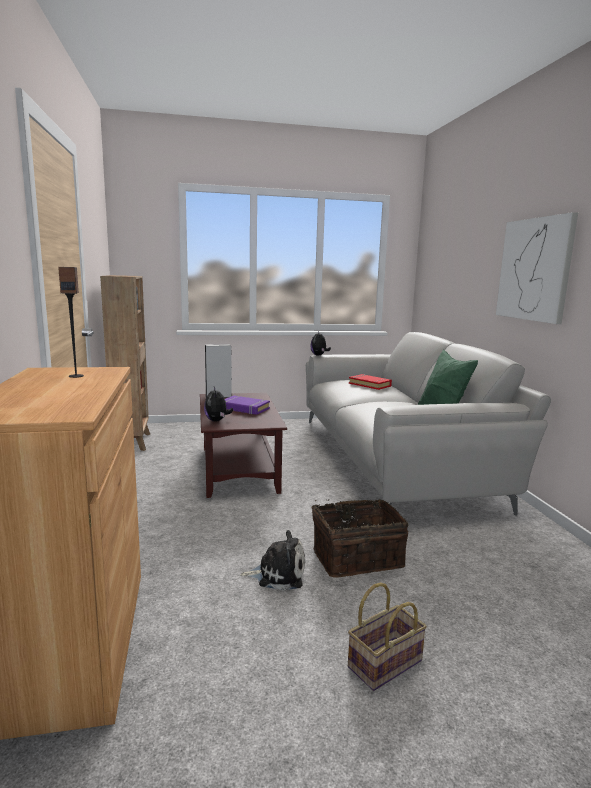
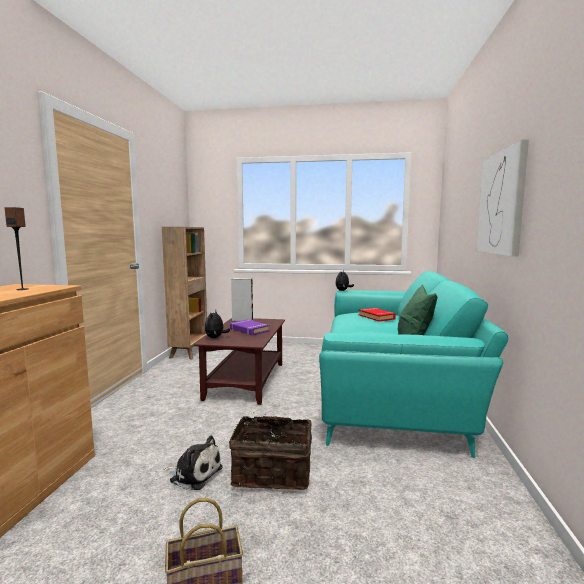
camera: 20 degrees right, 5 degrees down
grey sofa [306,332,551,516] -> turquoise sofa [319,271,509,458]

